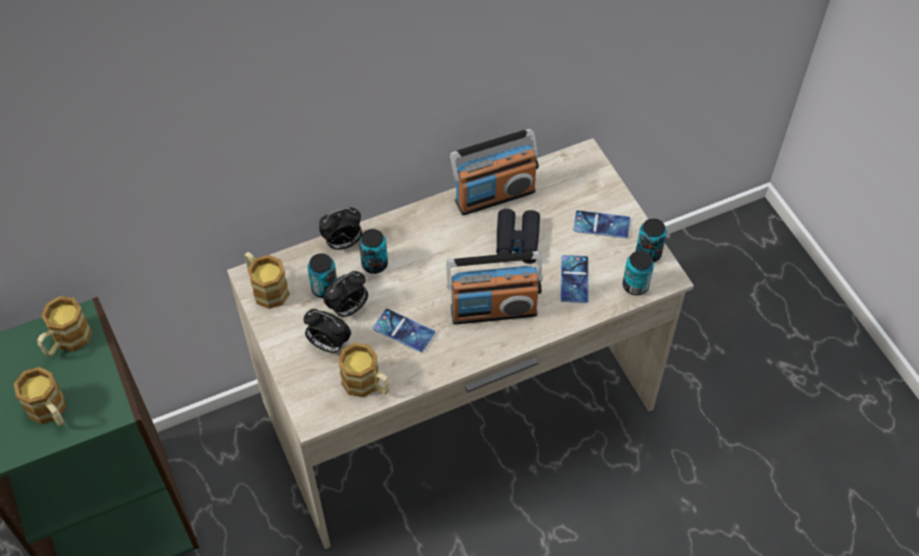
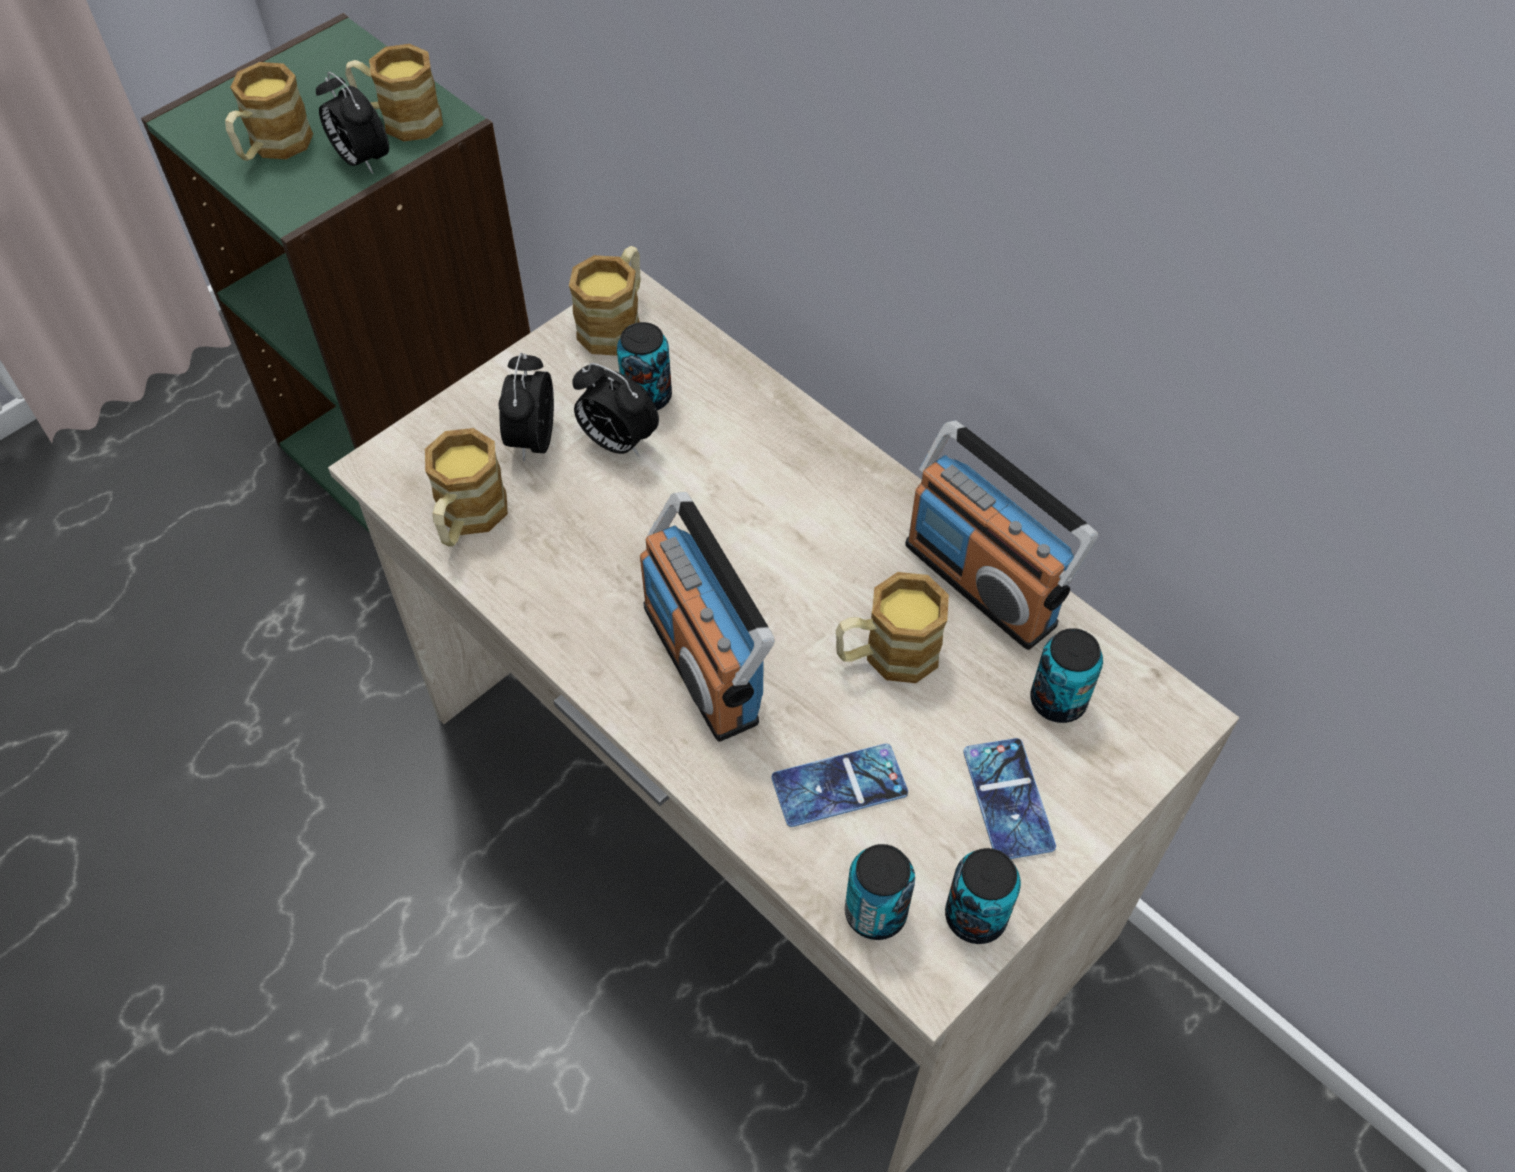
camera: 70 degrees right, 0 degrees up
alarm clock [319,207,362,250] -> alarm clock moved to [316,72,389,174]
can [359,229,388,274] -> can moved to [1030,628,1103,723]
phone [373,309,435,352] -> none
black binoculars [496,209,540,264] -> mug [836,572,949,683]

